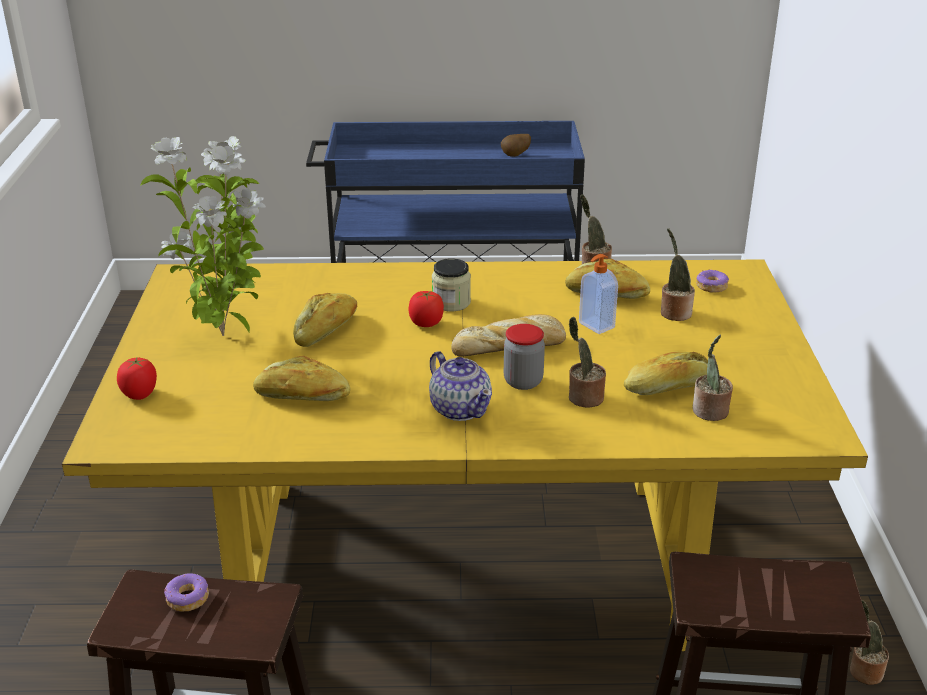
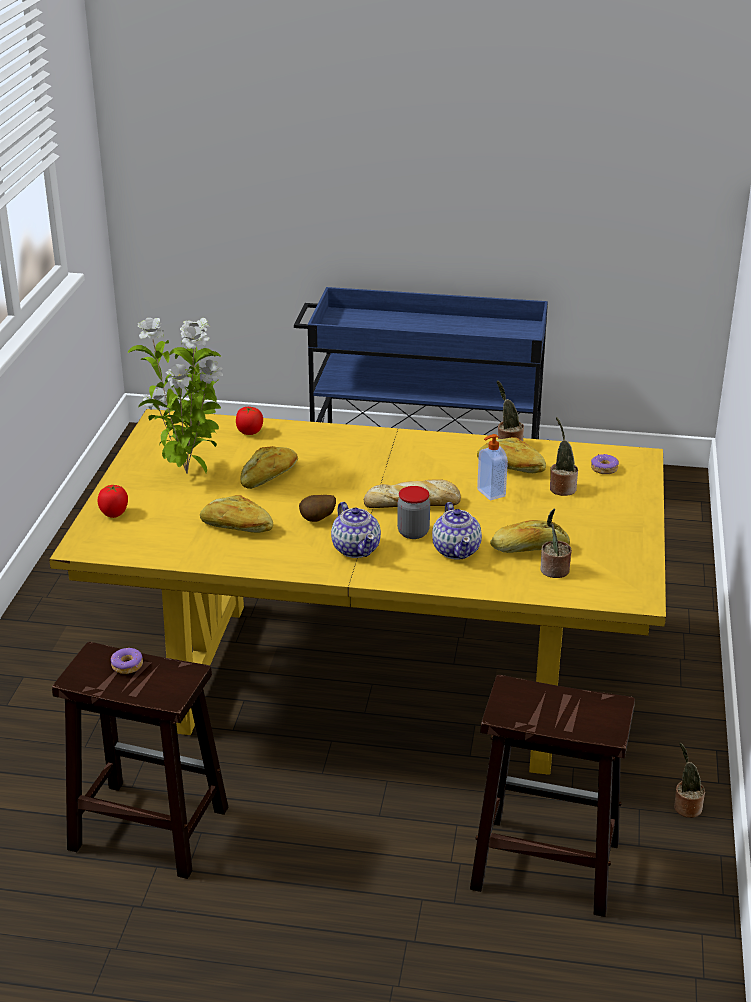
camera: 10 degrees right, 0 degrees up
tomato [409,291,444,327] -> tomato moved to [236,407,263,435]
jar [432,258,471,311] -> none
potato [501,134,531,157] -> potato moved to [299,495,336,522]
potted plant [569,317,606,408] -> teapot [432,502,482,559]

